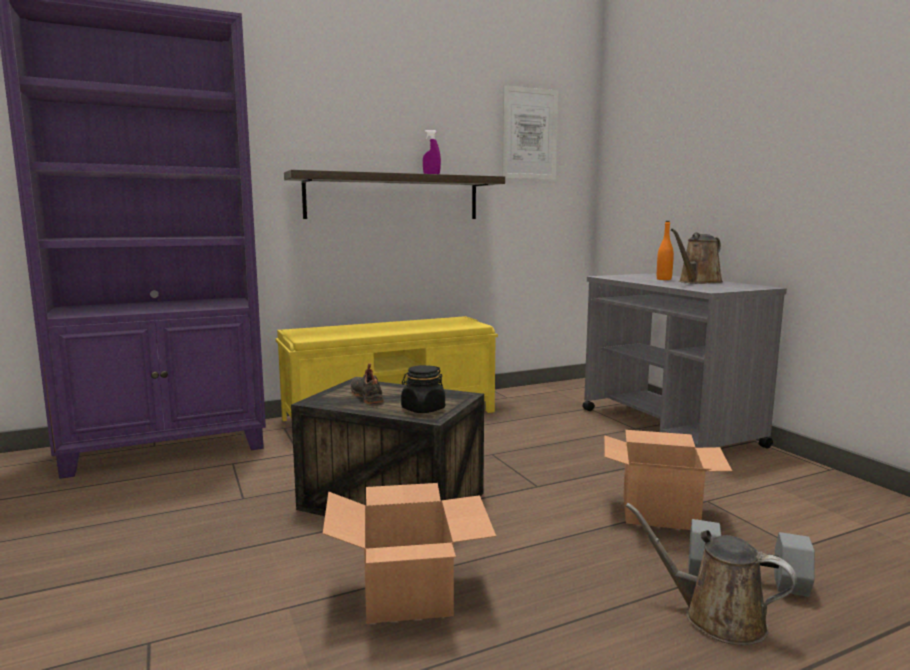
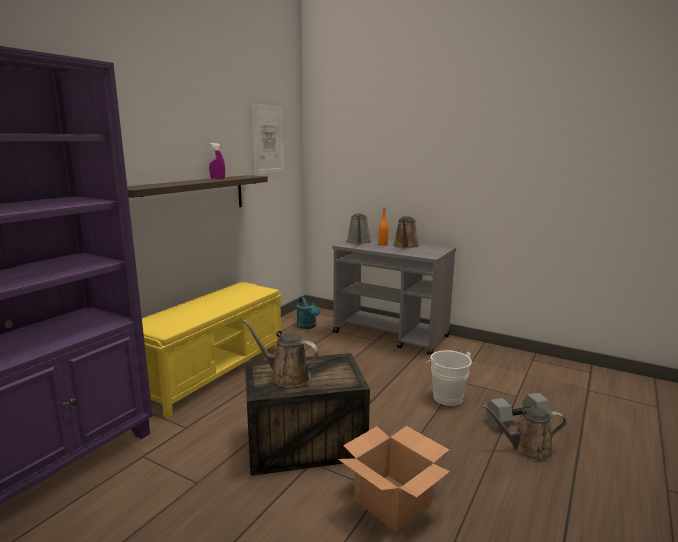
camera: 35 degrees left, 5 degrees up
black shoe [351,363,384,404] -> brown watering can [243,320,319,387]
black jar [401,365,445,413] -> none
cardboard box [604,430,732,530] -> white bucket [426,350,472,406]
none -> turquoise watering can [297,296,320,329]
none -> grey watering can [347,213,371,245]

